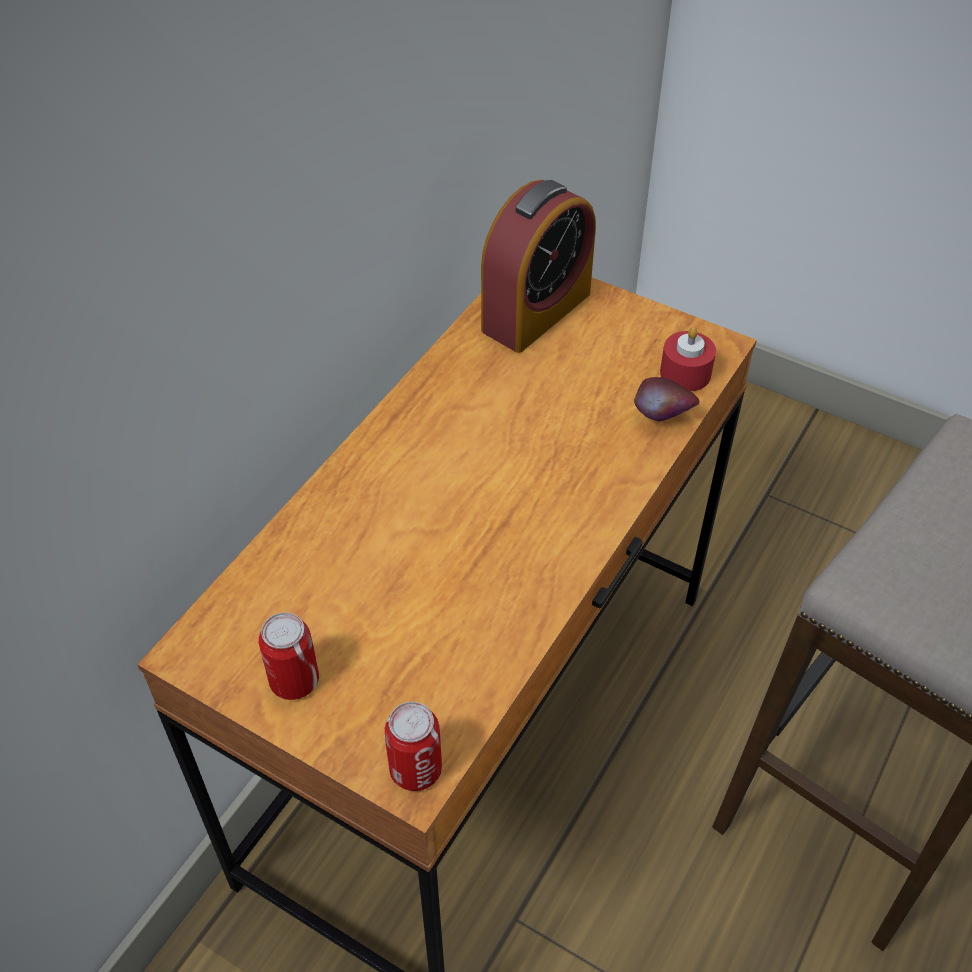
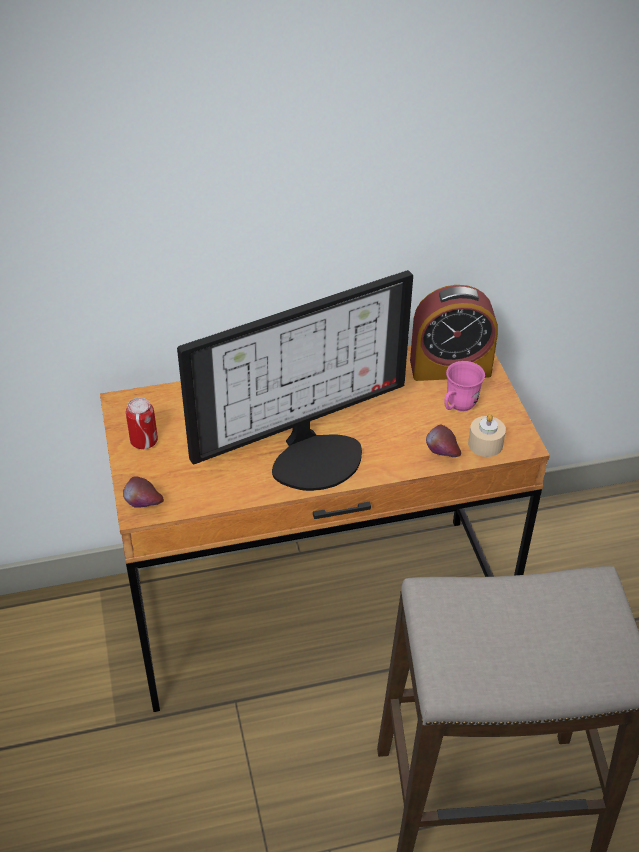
camera: 45 degrees right, 5 degrees down
can [385,702,442,791] -> apple [123,476,164,508]
red candle [660,327,716,391] -> beige candle [468,414,506,457]
none -> monitor [177,270,413,491]
none -> pink mug [444,361,485,411]

